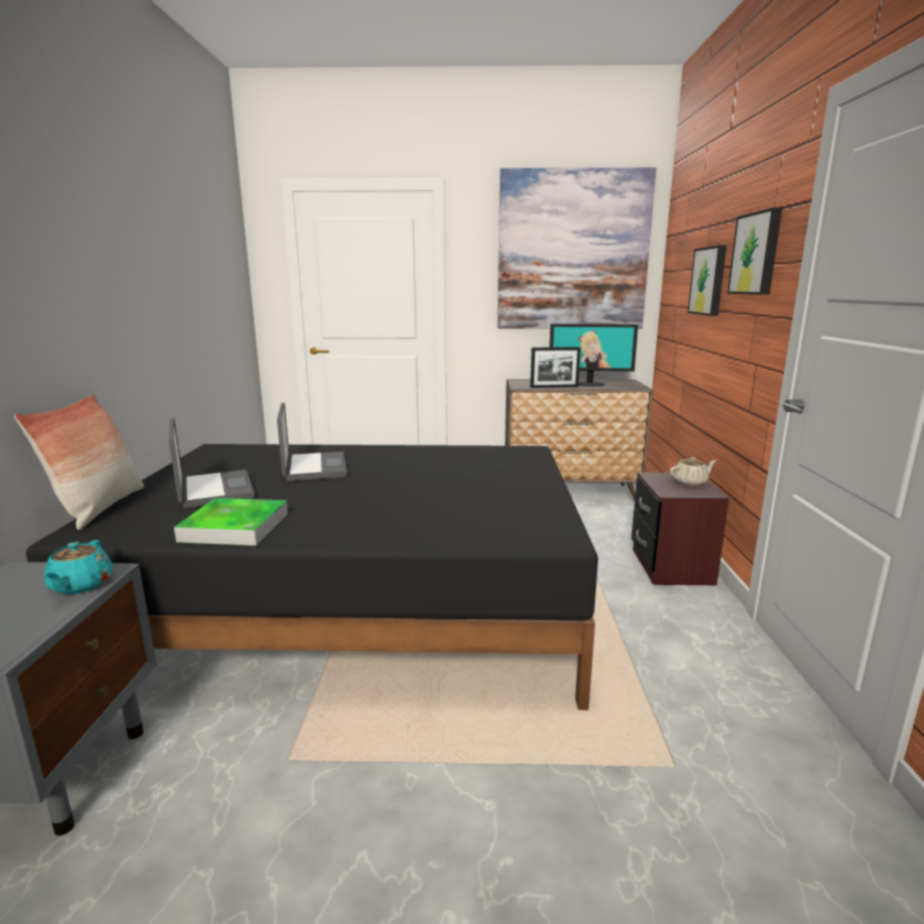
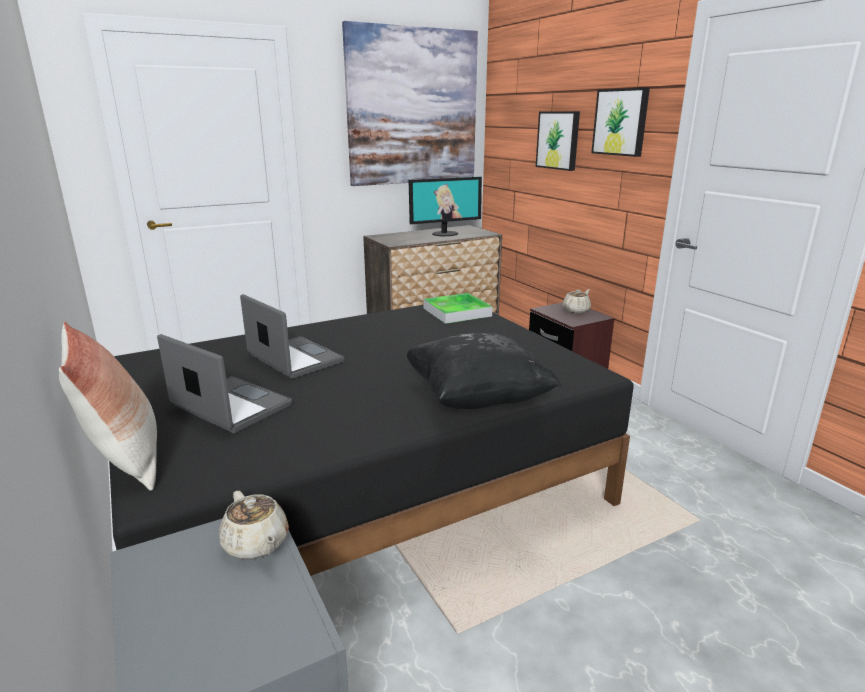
camera: 30 degrees left, 5 degrees up
turquoise teapot [44,540,113,594] -> beige teapot [219,491,289,559]
tray [174,498,288,546] -> tray moved to [423,293,493,324]
picture frame [530,347,581,388] -> none
none -> black pillow [406,333,561,409]

